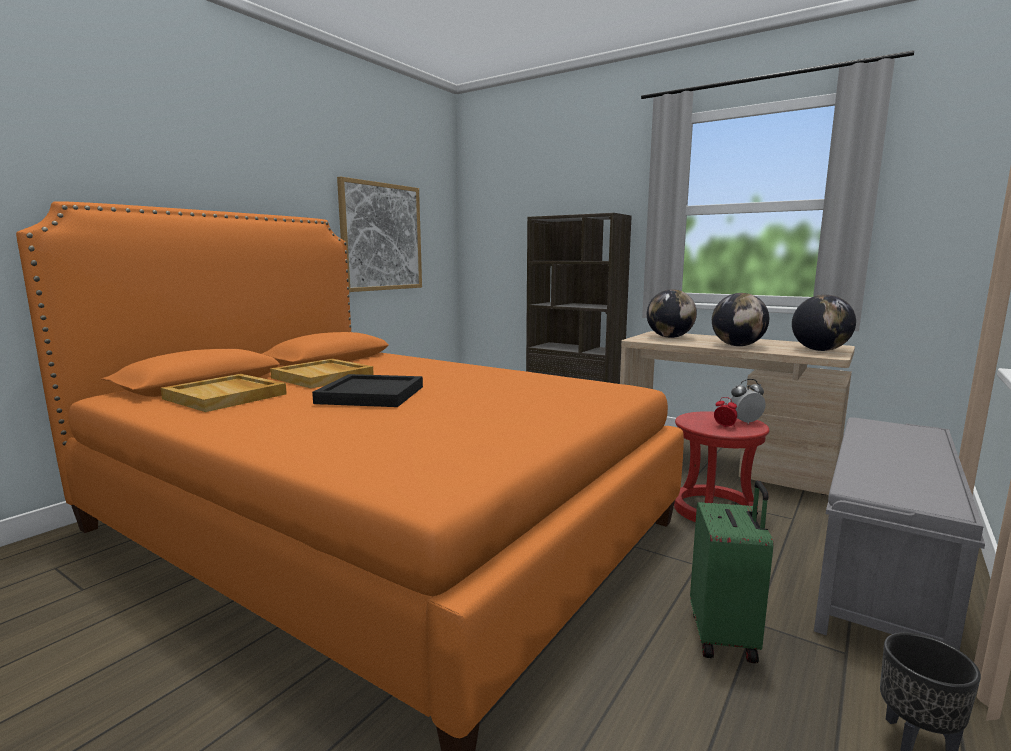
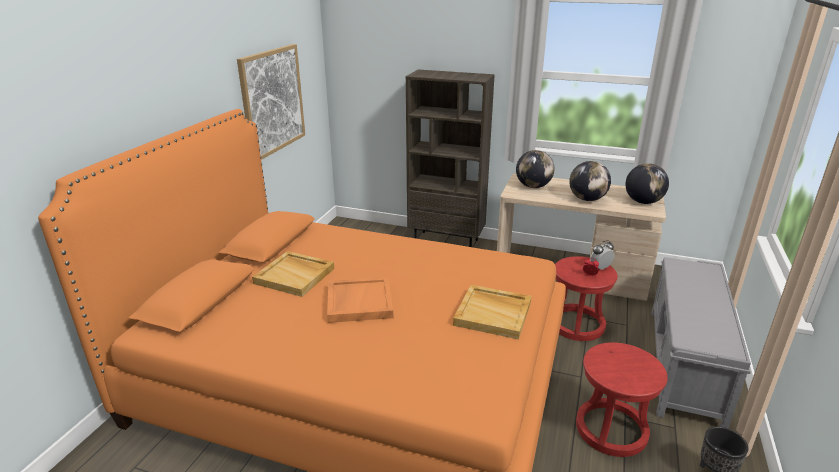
camera: 15 degrees left, 15 degrees up
beige tray [161,374,287,412] -> beige tray moved to [453,285,531,340]
black tray [312,374,423,407] -> orange tray [327,277,393,323]
green suitcase [690,480,773,663] -> red stool [576,343,668,457]

